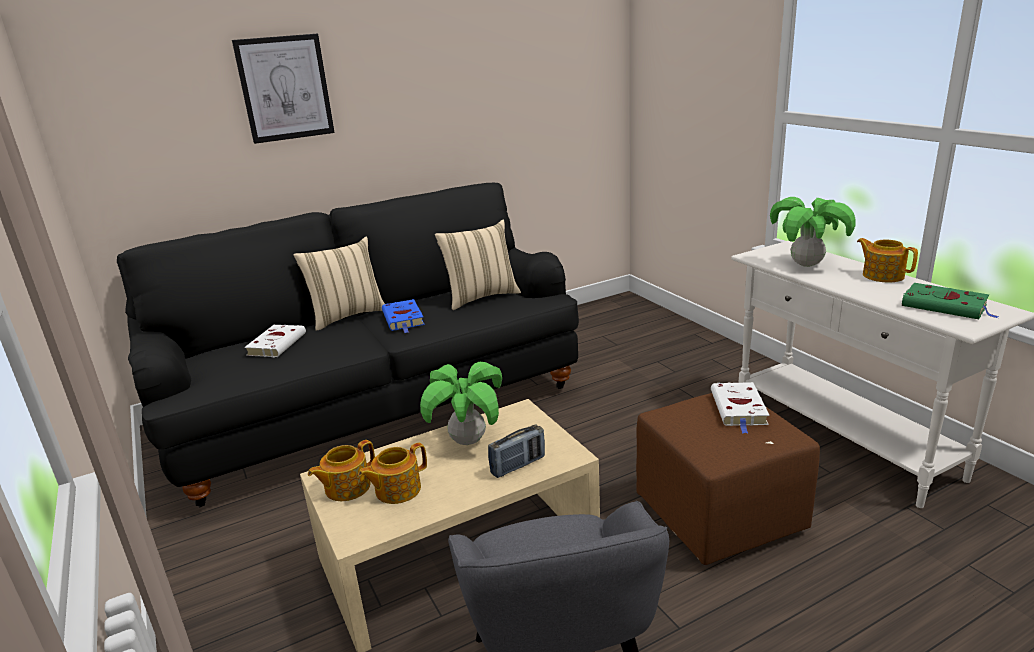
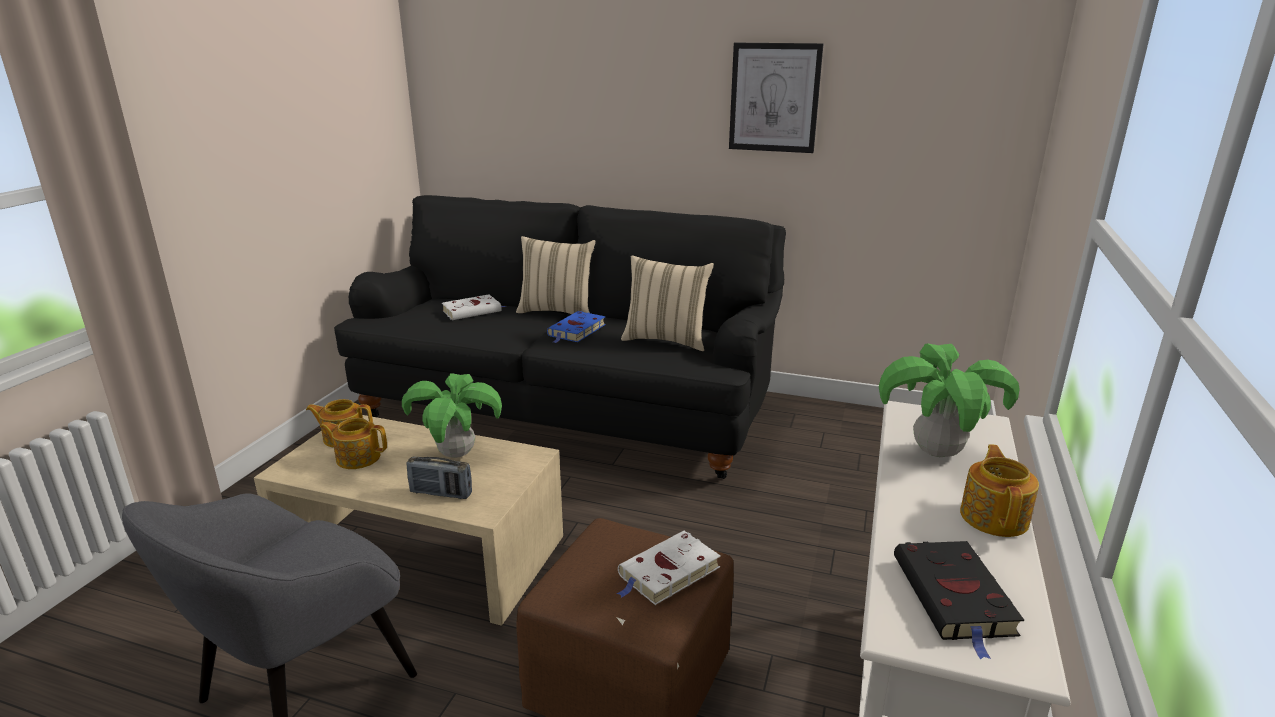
camera: 45 degrees right, 0 degrees up
picture [232,33,335,144] -> picture moved to [729,43,823,153]
green book [902,283,999,319] -> black book [894,541,1024,659]

